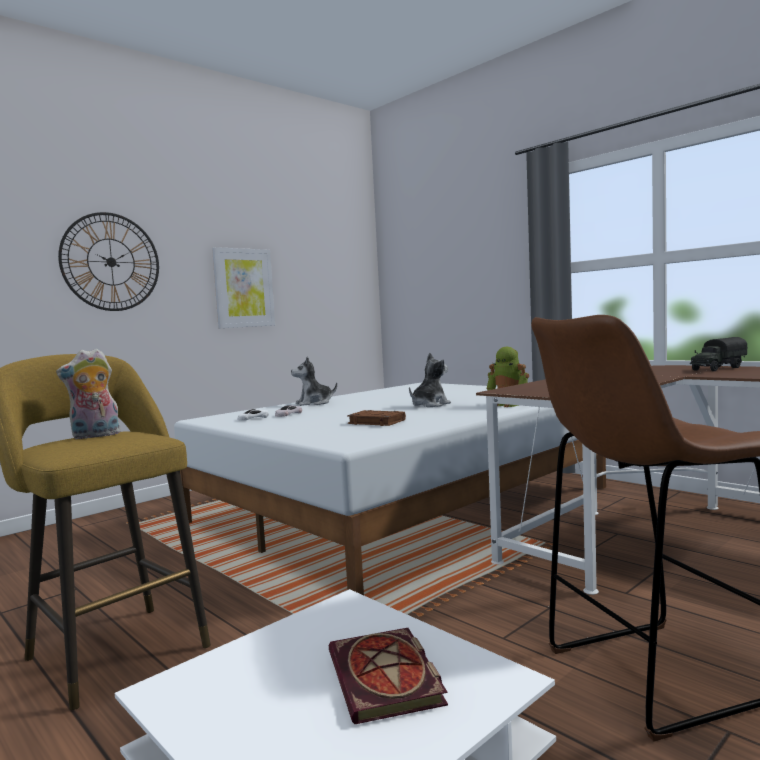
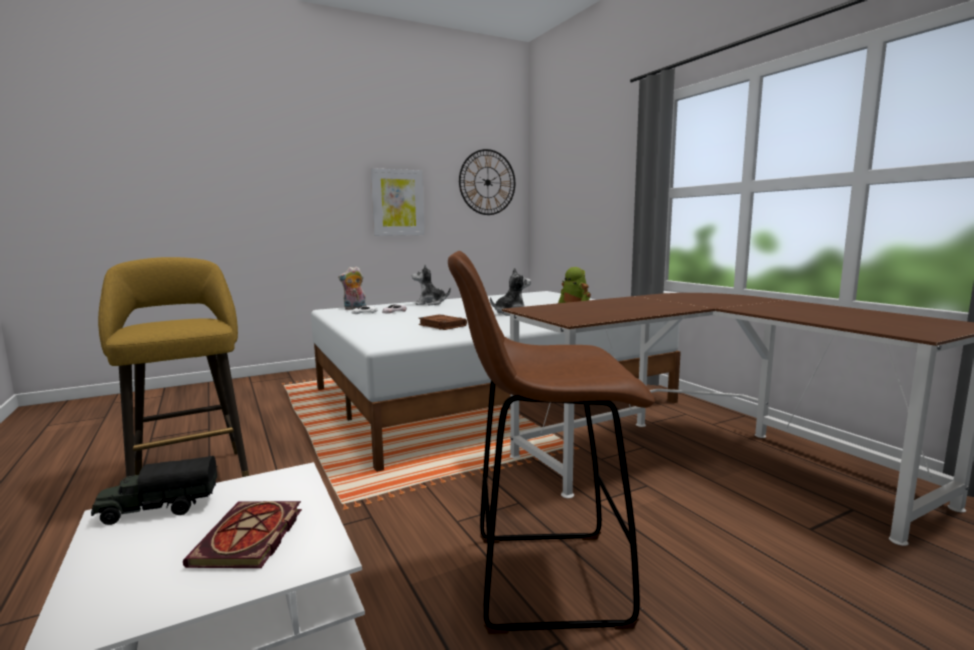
camera: 15 degrees right, 5 degrees up
plush toy [56,348,121,439] -> plush toy moved to [338,266,366,310]
wall clock [58,212,159,311] -> wall clock moved to [459,149,515,215]
toy truck [690,337,747,371] -> toy truck moved to [91,456,217,525]

